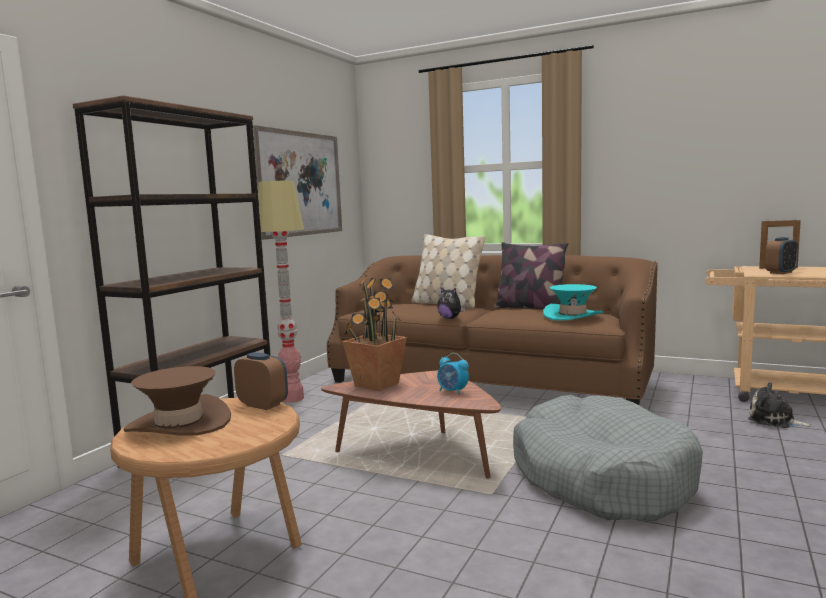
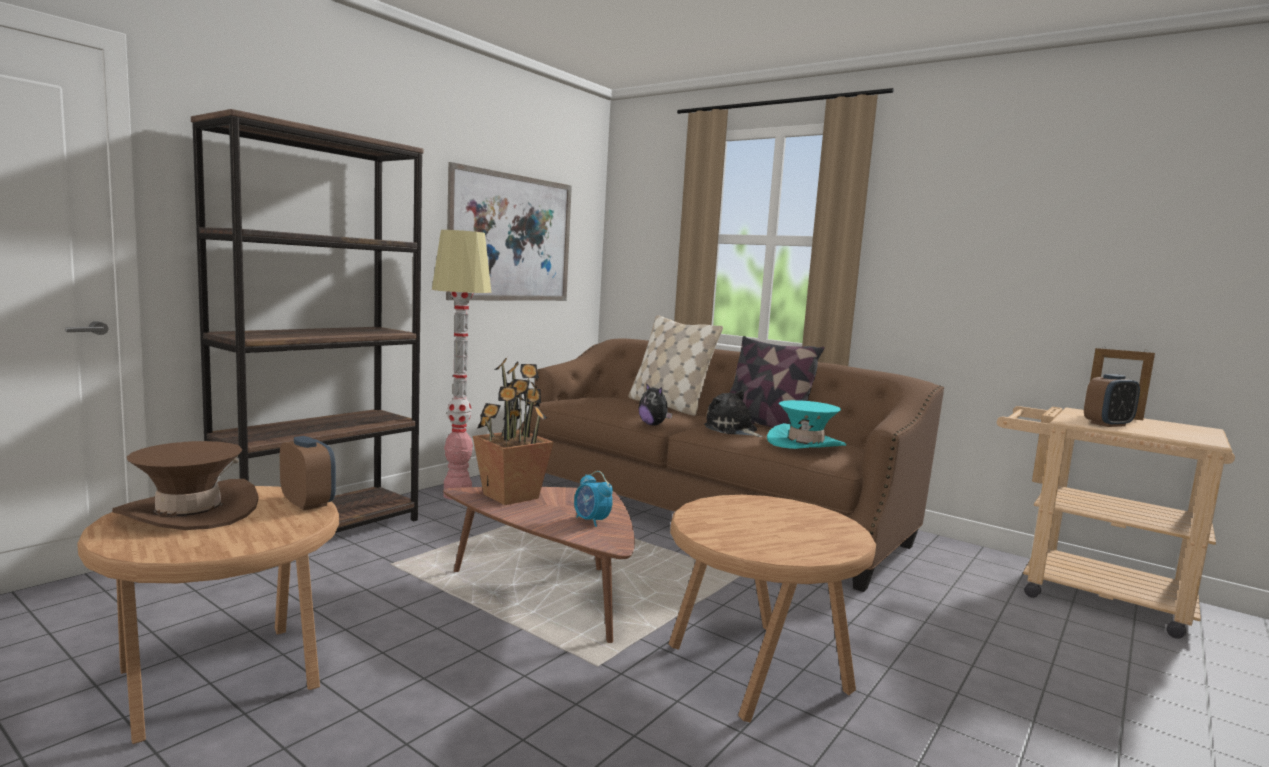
camera: 10 degrees right, 0 degrees up
grey dog bed [513,395,703,521] -> brown side table [669,495,876,722]
plush toy [748,382,813,428] -> plush toy moved to [704,390,763,437]

